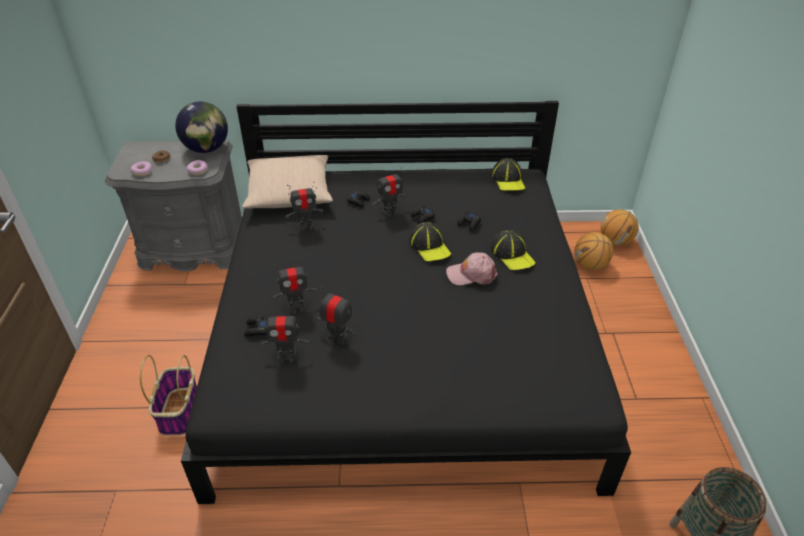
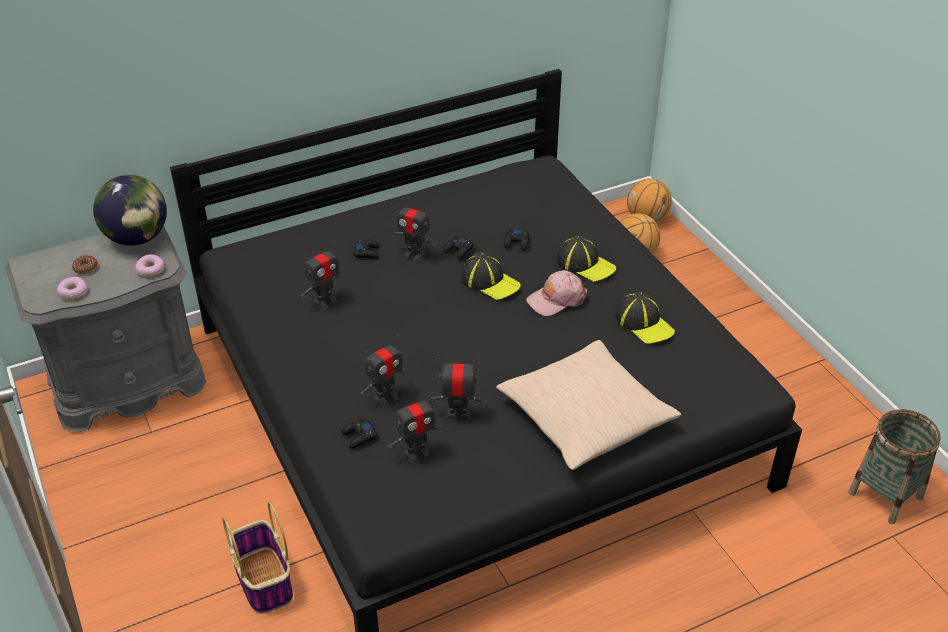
camera: 25 degrees left, 0 degrees up
beige pillow [242,155,333,209] -> beige pillow moved to [496,340,681,470]
toy robot [372,167,407,217] -> toy robot turned 75 degrees clockwise [393,197,437,261]
cap [492,158,525,191] -> cap moved to [615,292,675,344]

